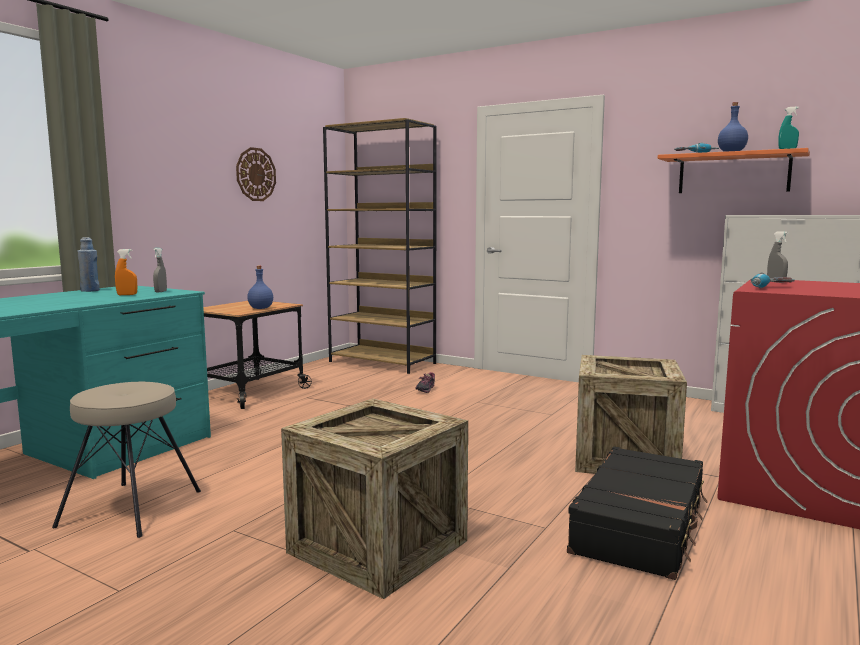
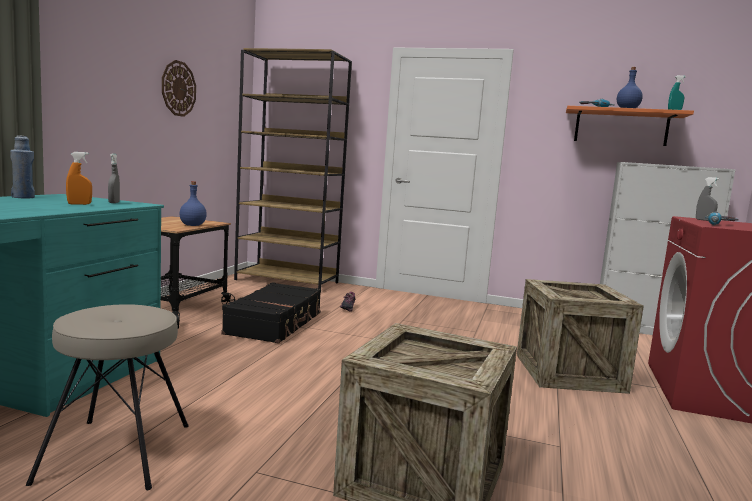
camera: 15 degrees left, 0 degrees up
black suitcase [567,447,708,580] -> black suitcase moved to [221,282,321,343]

